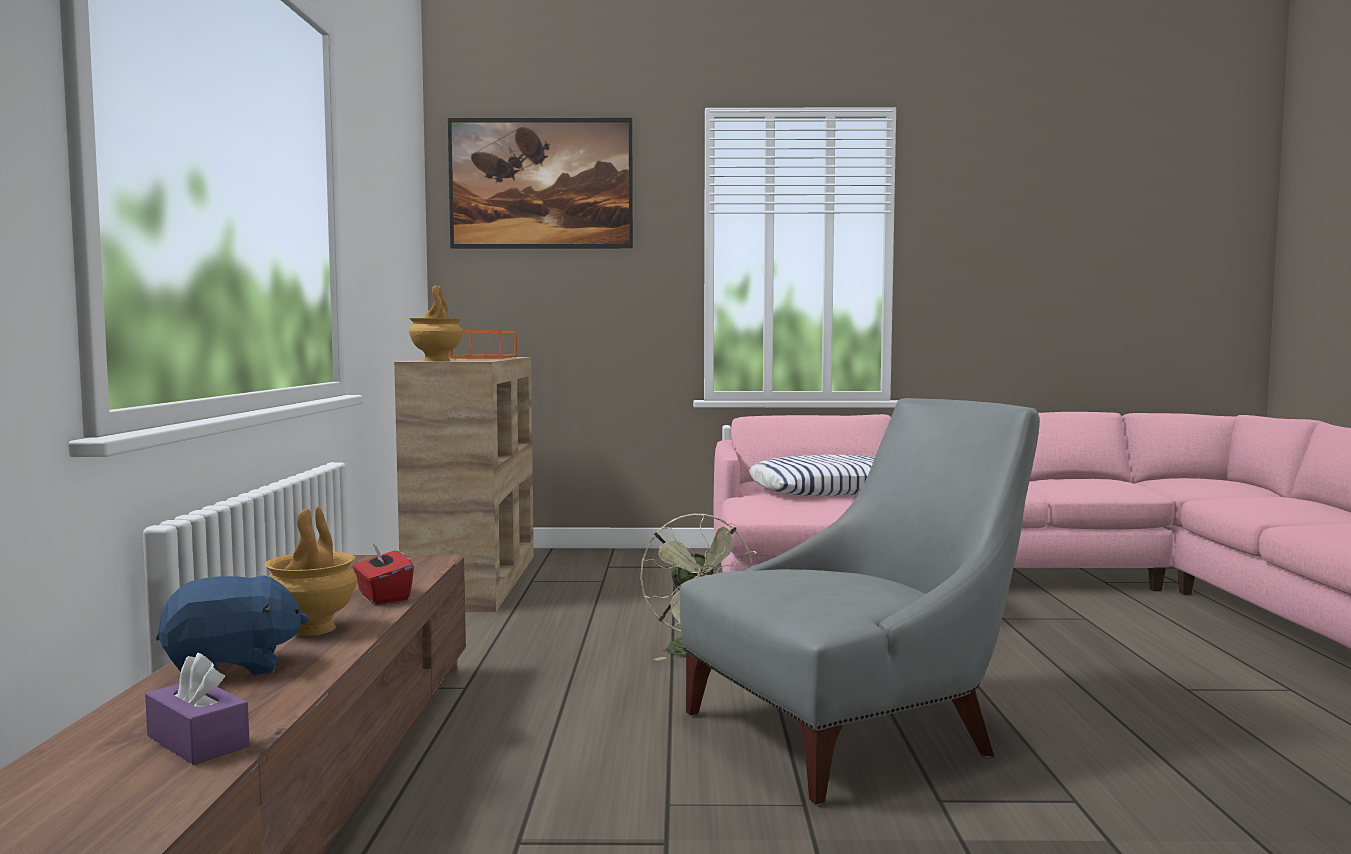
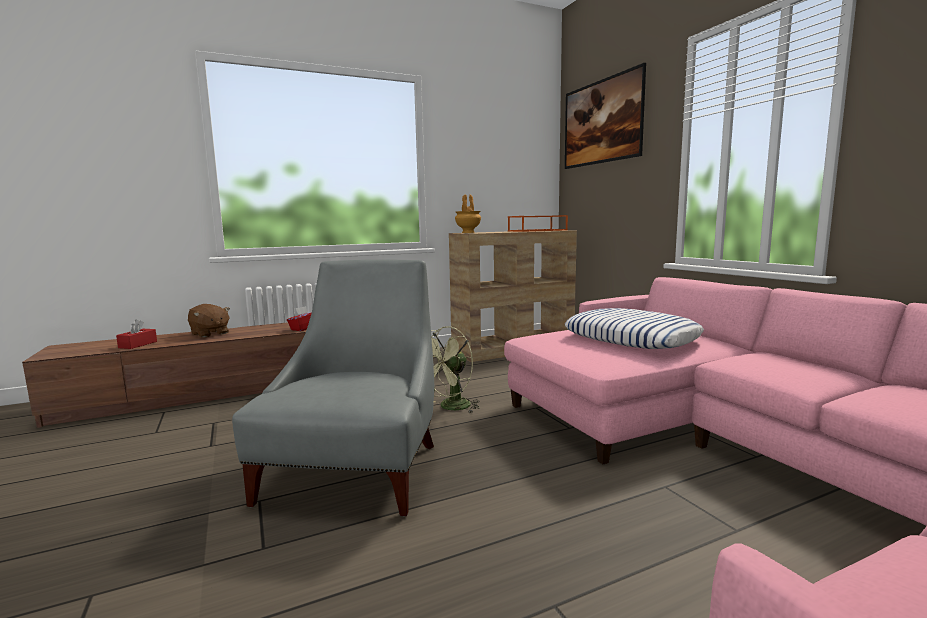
camera: 65 degrees right, 5 degrees up
purple tissue box [145,653,250,765] -> red tissue box [116,319,157,349]
blue plush toy [156,576,309,675] -> brown plush toy [188,304,230,338]
brown vase [265,506,357,636] -> none
grey armchair [680,398,1040,805] -> grey armchair turned 120 degrees counterclockwise [232,259,434,516]

